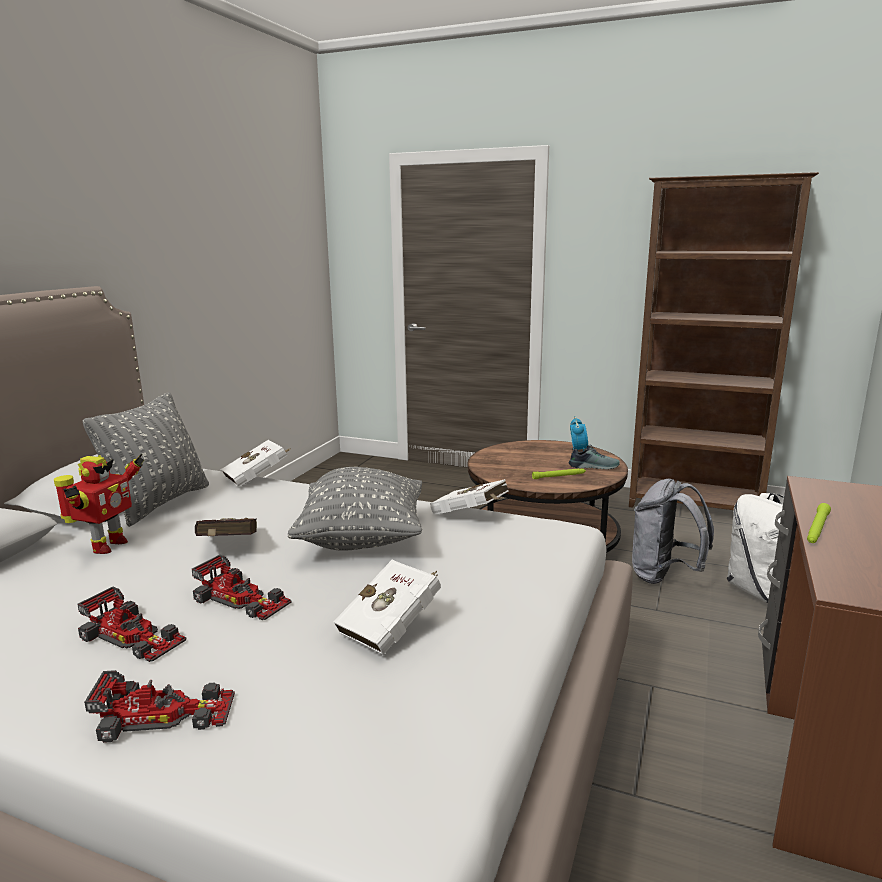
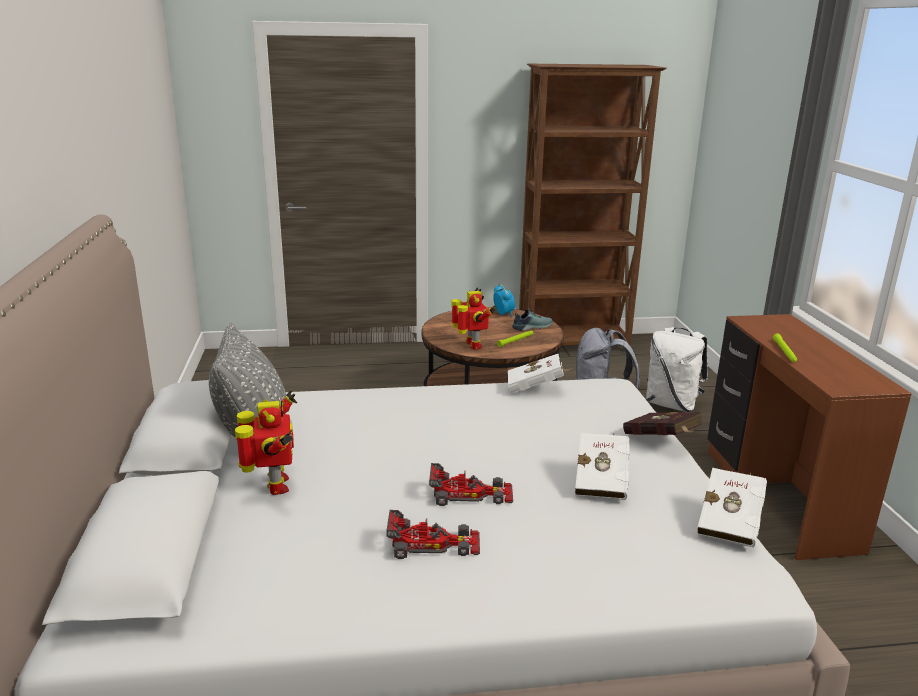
camera: 30 degrees left, 5 degrees up
toy car [84,670,235,743] -> none
red book [195,518,257,536] -> red book moved to [623,412,703,435]
white book [221,440,291,487] -> white book moved to [698,468,767,548]
grey pillow [288,467,422,551] -> none
none -> toy robot [451,287,495,350]

